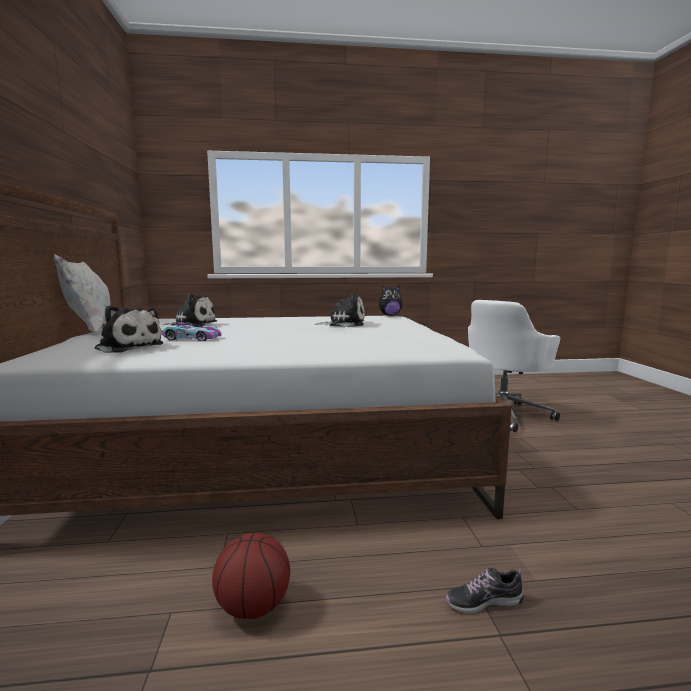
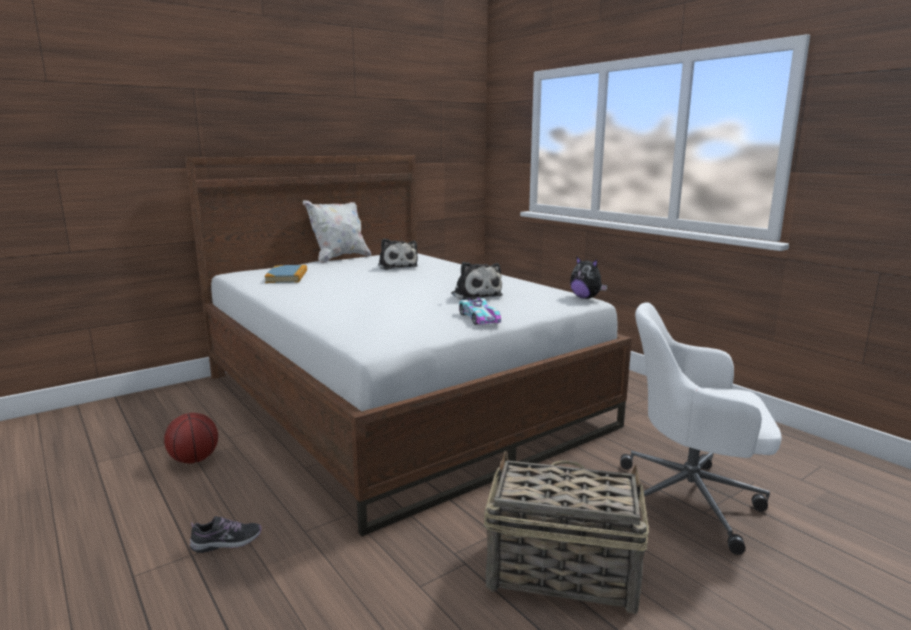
camera: 60 degrees right, 5 degrees up
plush toy [95,305,164,353] -> book [264,265,307,283]
toy car [161,322,221,341] -> toy car moved to [459,297,501,325]
shoe [446,568,524,614] -> shoe turned 105 degrees clockwise [190,516,261,553]
none -> basket [484,451,649,614]

